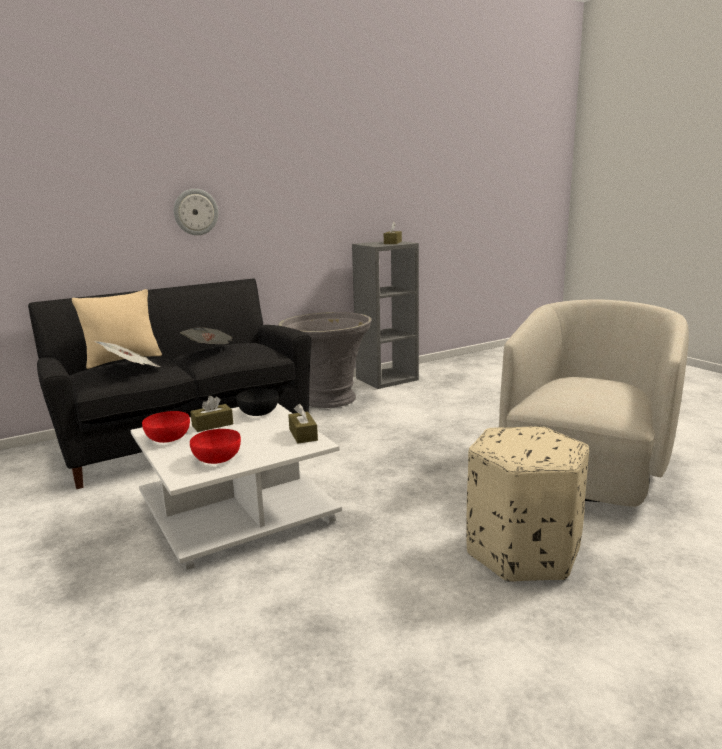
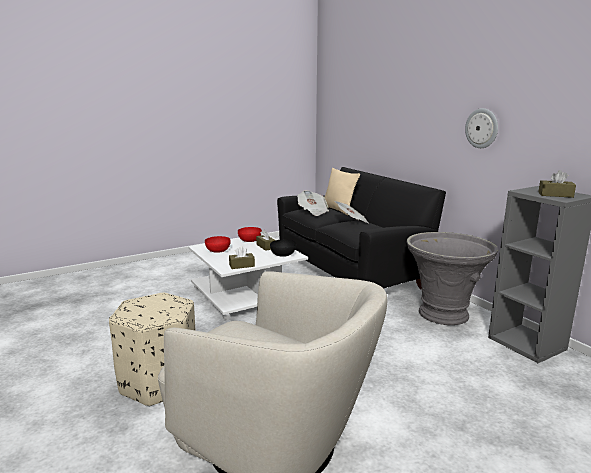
camera: 90 degrees right, 0 degrees up
wall clock [174,189,218,235] -> wall clock moved to [465,108,498,148]

